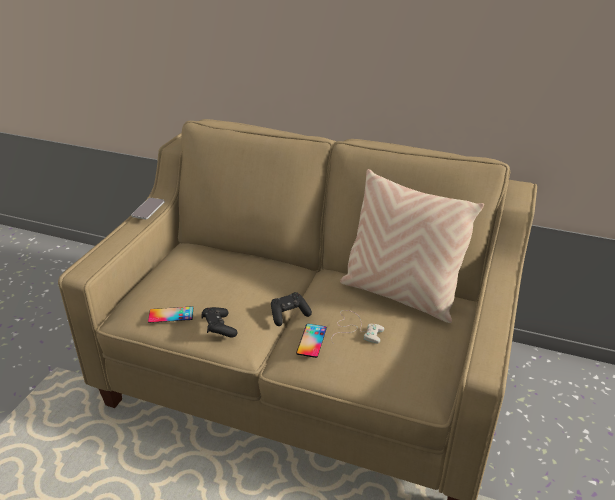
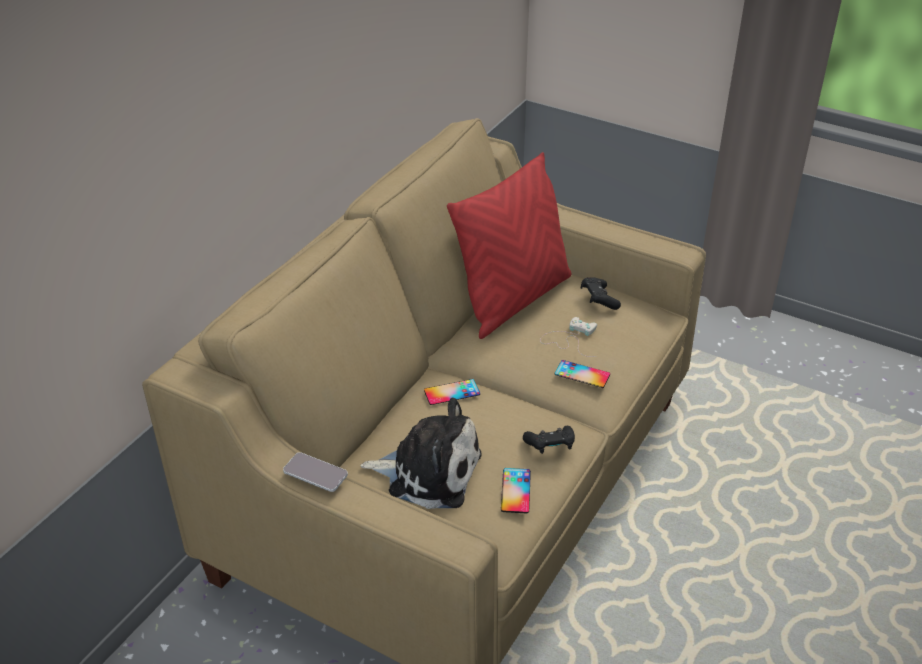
camera: 80 degrees left, 5 degrees up
black game controller [271,292,312,326] -> black game controller moved to [581,277,621,310]
beige pillow [340,169,484,323] -> red pillow [447,152,572,339]
none -> plush toy [361,397,482,509]
none -> phone [424,379,480,405]

